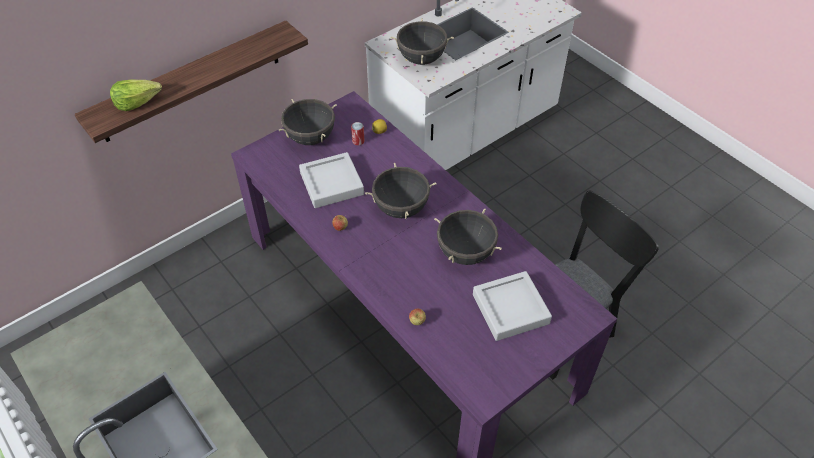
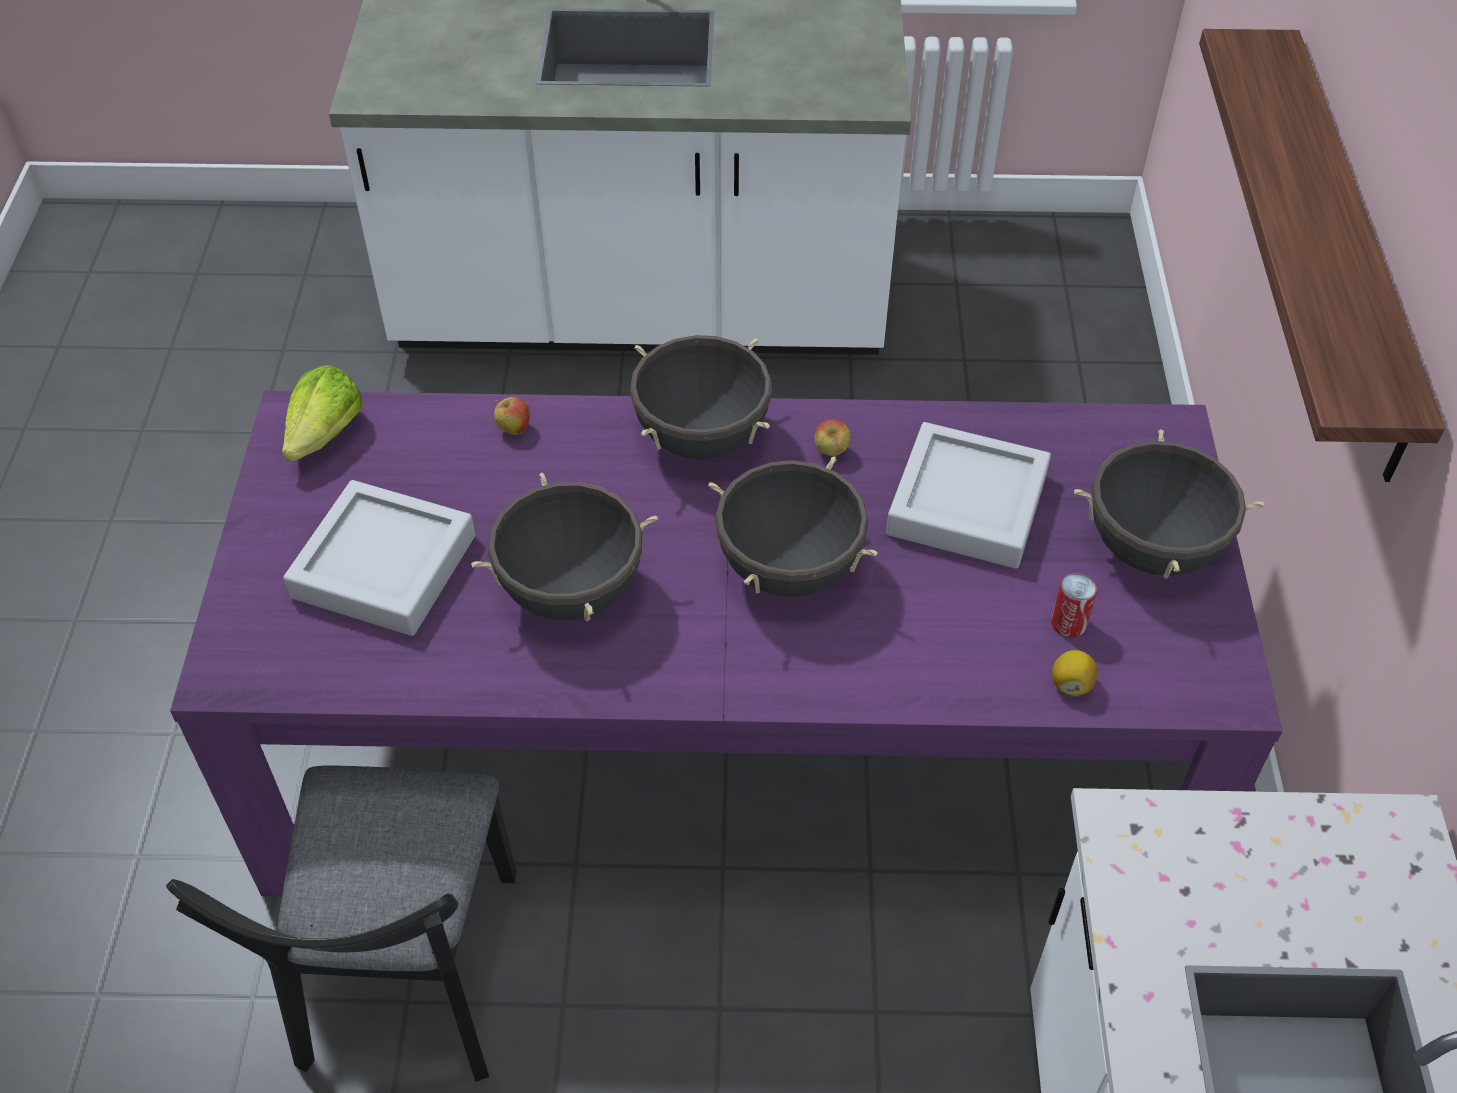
camera: 130 degrees right, 0 degrees up
lettuce [110,79,162,111] -> lettuce moved to [282,365,363,461]
black cooking pot [390,18,454,65] -> black cooking pot moved to [630,335,772,459]

